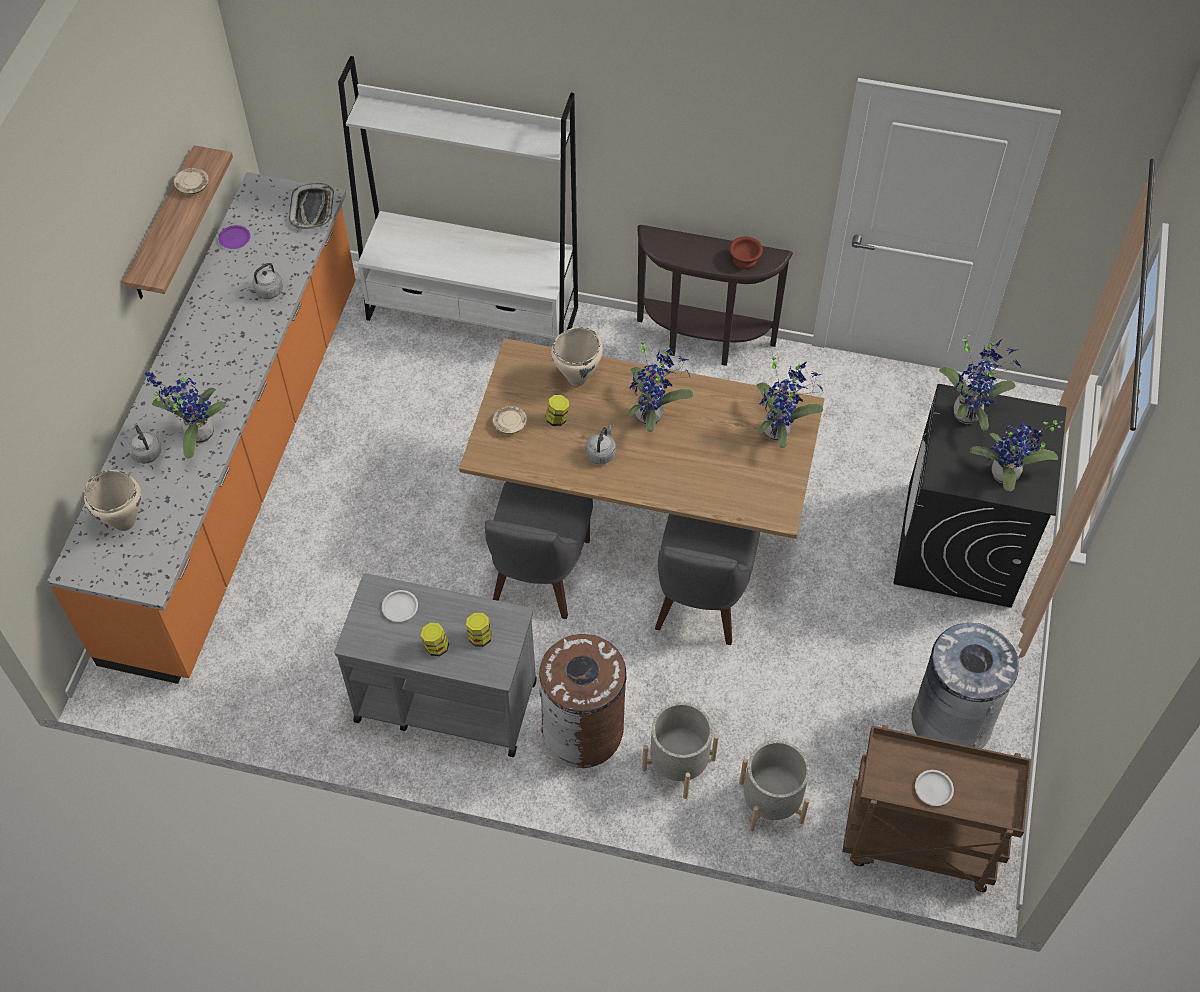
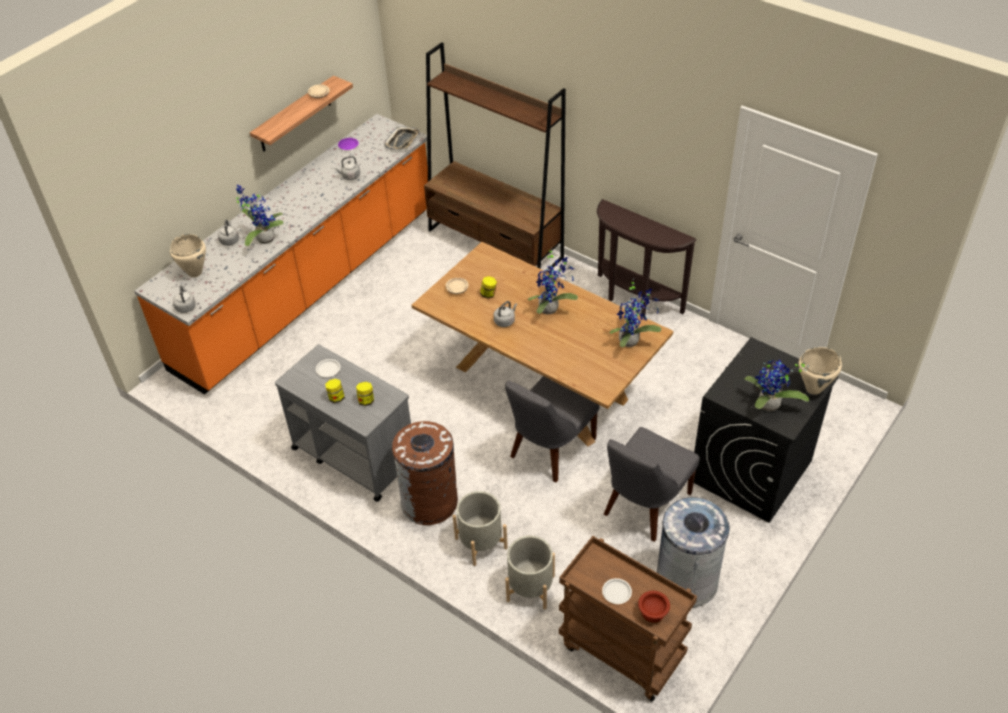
camera: 25 degrees right, 10 degrees down
white bookcase [338,56,578,339] -> brown bookcase [424,43,566,273]
grey chair [485,482,593,619] -> grey chair moved to [604,427,699,542]
beige cooking pot [551,327,603,386] -> beige cooking pot moved to [798,347,842,395]
brown bowl [729,236,763,269] -> brown bowl moved to [638,591,670,623]
potted plant [939,334,1021,430] -> none
none -> grey kettle [173,285,196,313]

